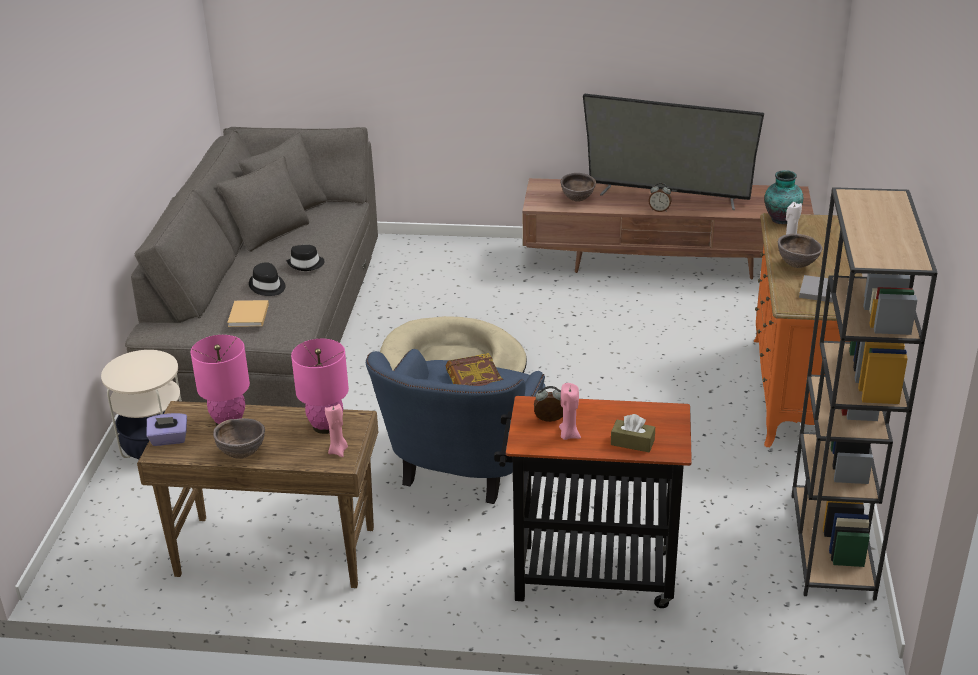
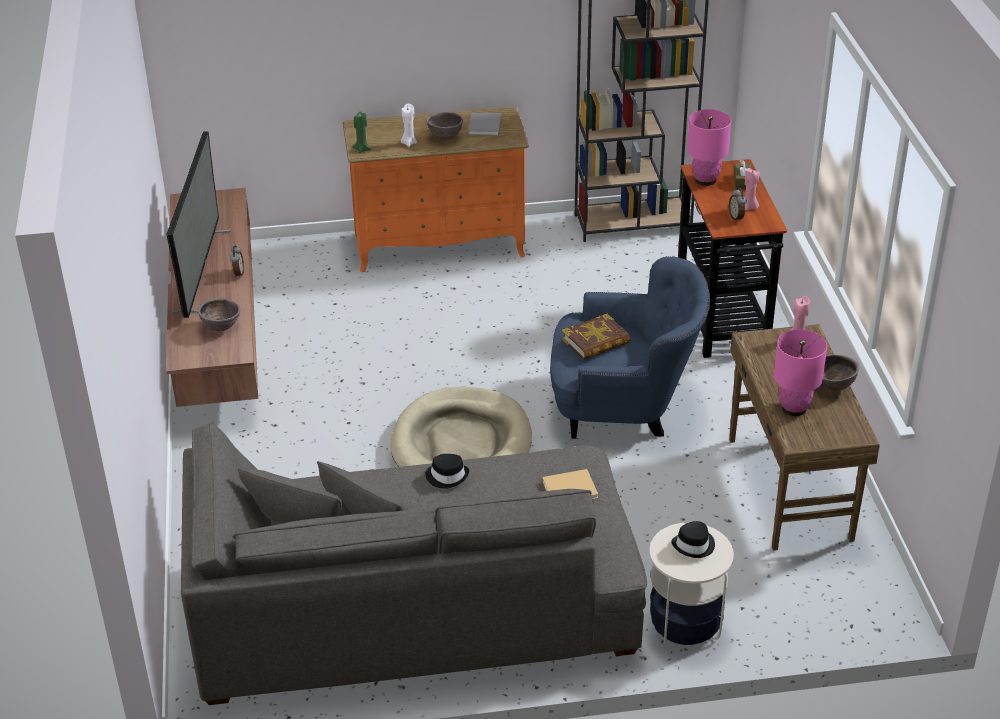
camera: 105 degrees left, 5 degrees up
purple tissue box [146,413,187,446] -> none
black hat [249,262,286,296] -> black hat moved to [671,521,715,558]
pink table lamp [291,339,349,434] -> pink table lamp moved to [687,109,731,186]
vase [764,170,803,224] -> green candle [352,111,372,153]

